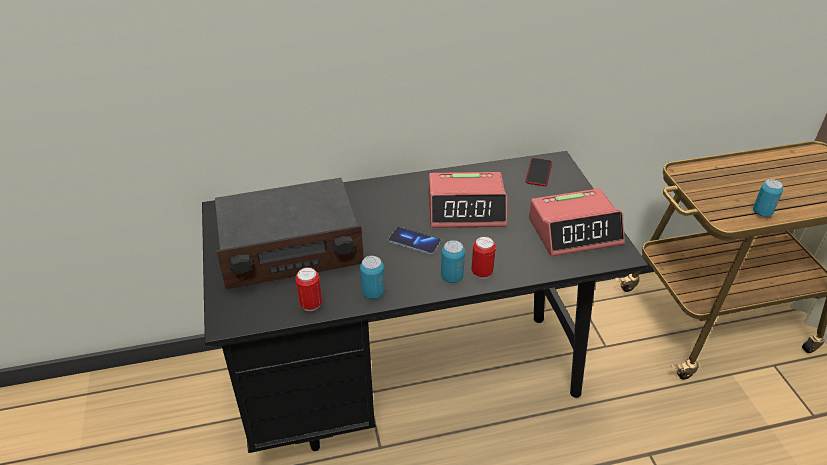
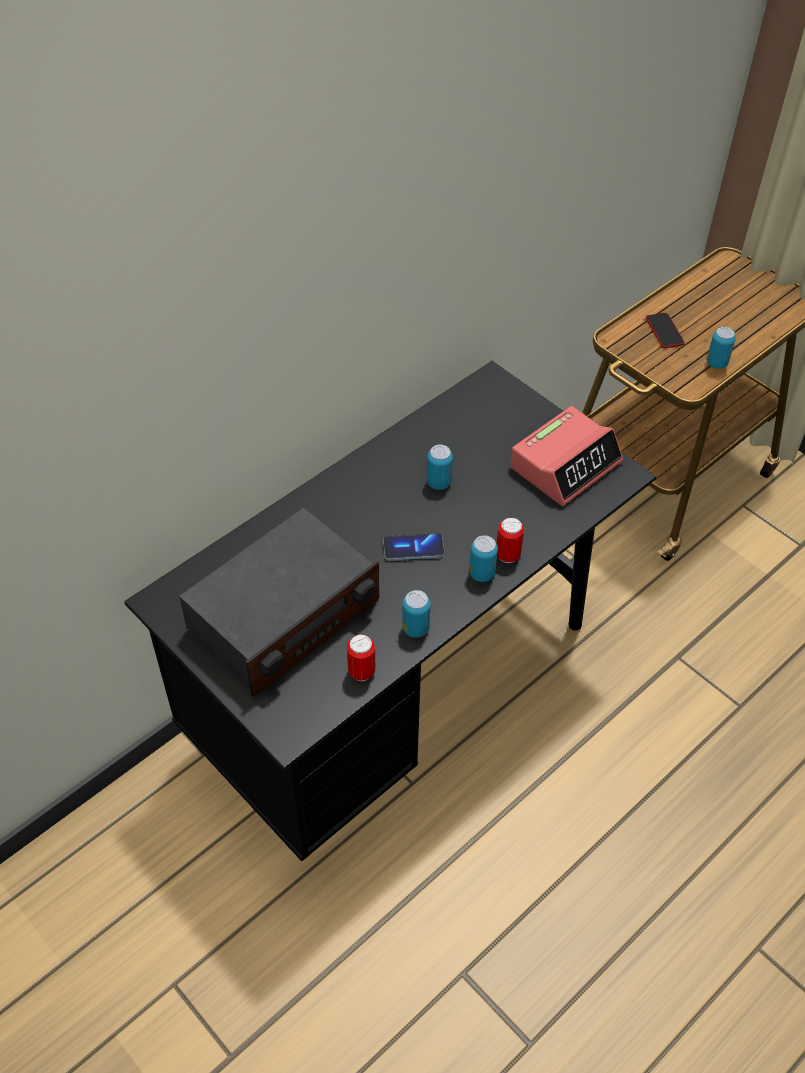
camera: 30 degrees left, 10 degrees up
alarm clock [429,172,507,228] -> can [427,445,453,490]
phone [525,158,552,186] -> phone moved to [646,313,685,348]

